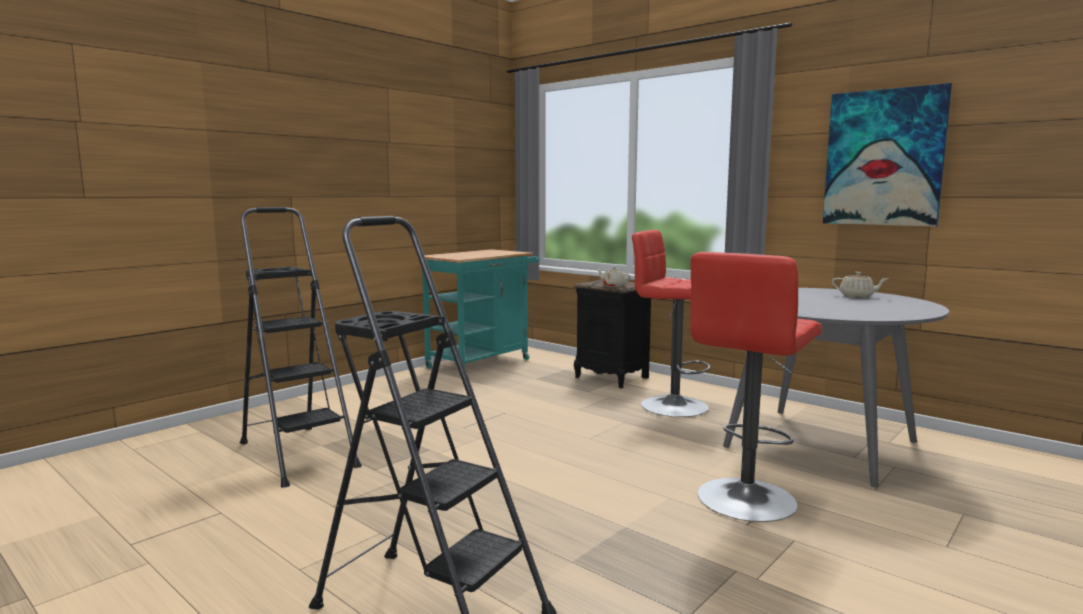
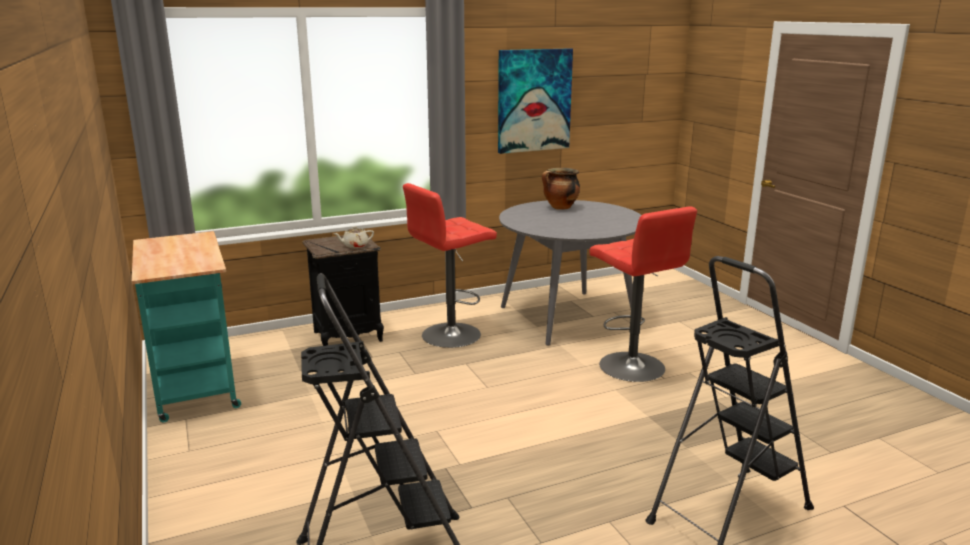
camera: 65 degrees left, 10 degrees up
beige teapot [832,272,887,298] -> cooking pot [542,168,580,210]

